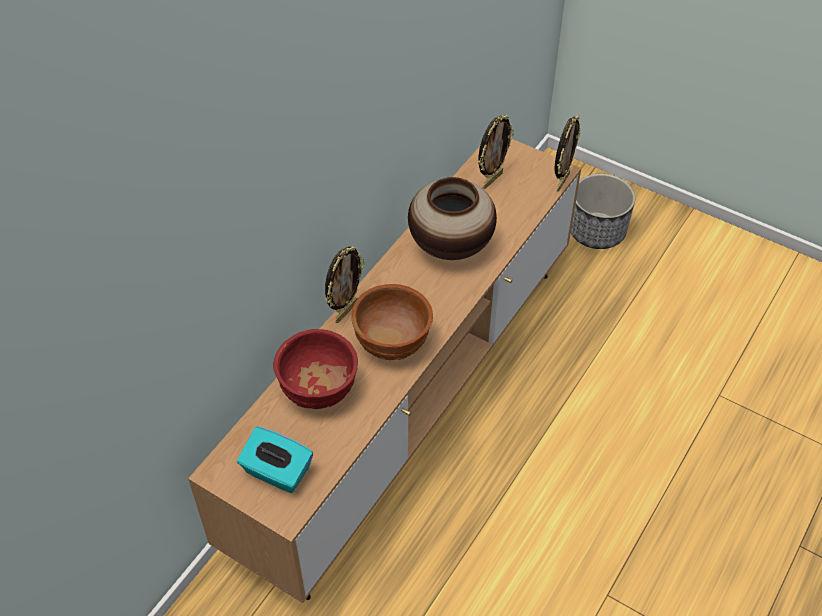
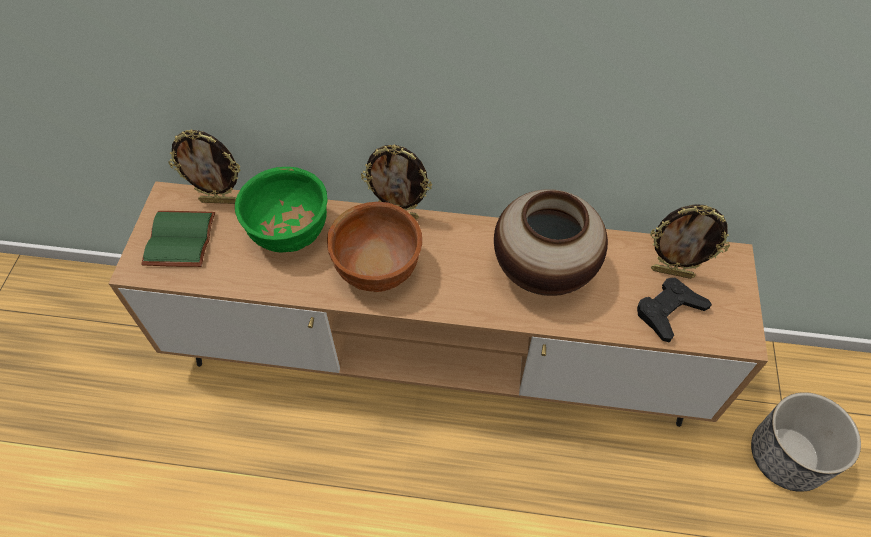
camera: 65 degrees right, 5 degrees up
turquoise tissue box [237,427,313,493] -> green book [141,211,215,267]
red bowl [273,329,358,409] -> green bowl [235,167,328,252]
picture frame [554,115,580,192] -> picture frame moved to [168,130,240,204]
none -> black game controller [637,277,712,343]

